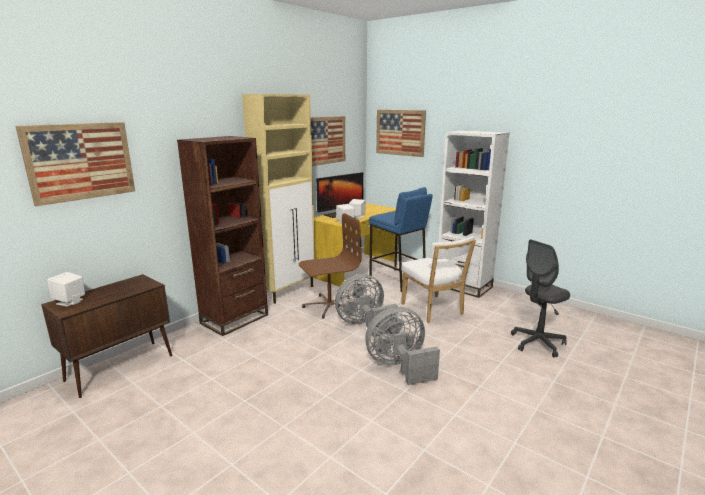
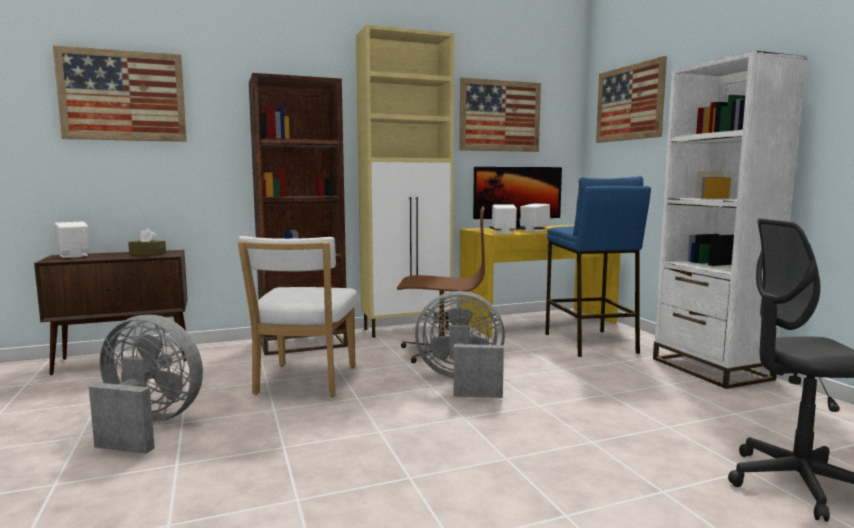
camera: 30 degrees right, 10 degrees down
grey fan [365,307,440,385] -> grey fan moved to [89,315,203,454]
white chair [401,236,476,323] -> white chair moved to [238,236,357,397]
none -> brown tissue box [128,229,166,256]

